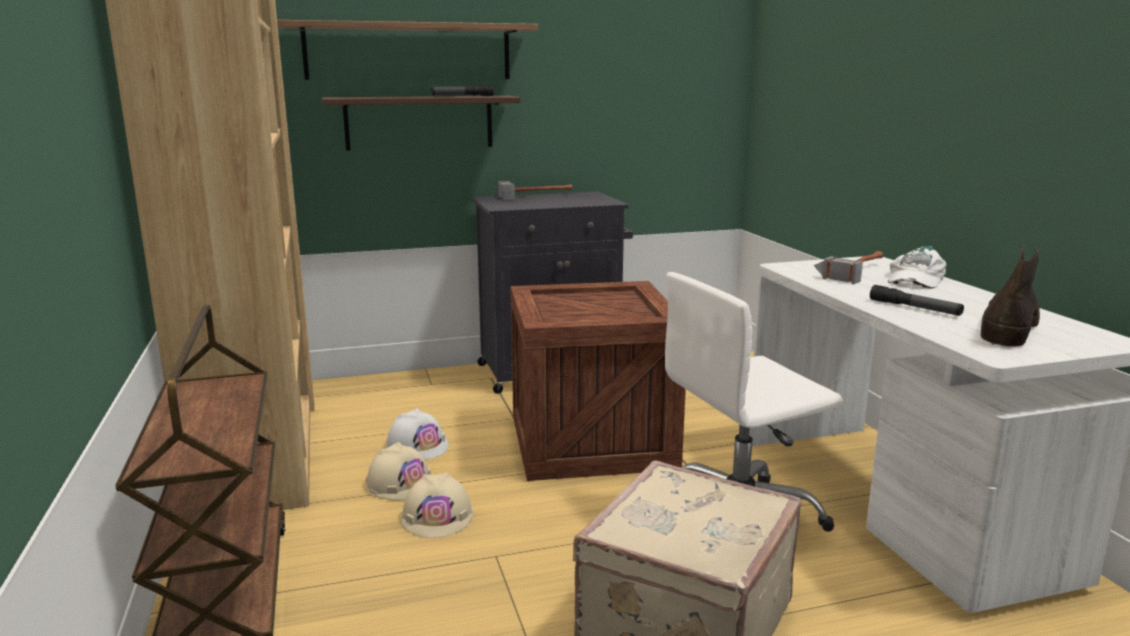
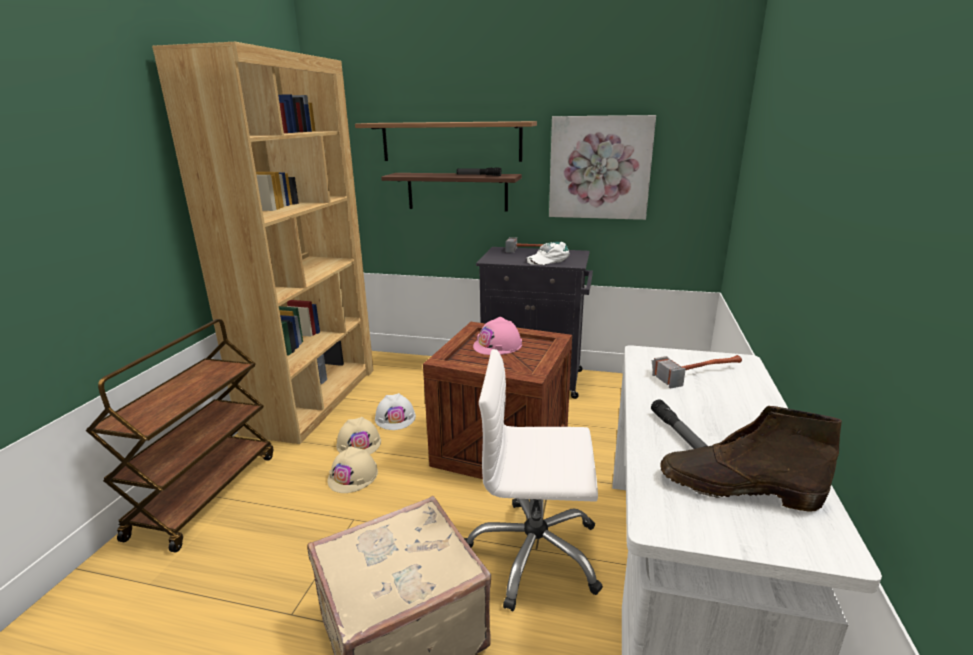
camera: 30 degrees right, 5 degrees up
white cap [888,246,946,289] -> white cap moved to [526,242,570,265]
brown boot [981,246,1040,347] -> brown boot turned 135 degrees counterclockwise [661,406,842,512]
none -> pink hard hat [473,317,522,355]
none -> picture [549,115,656,220]

